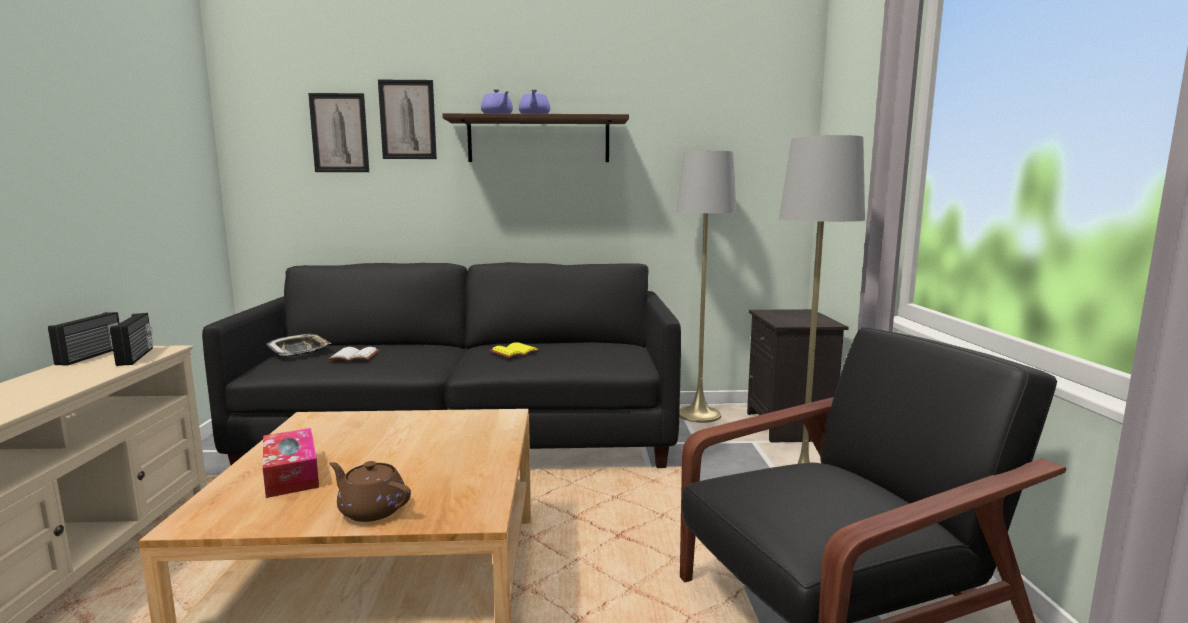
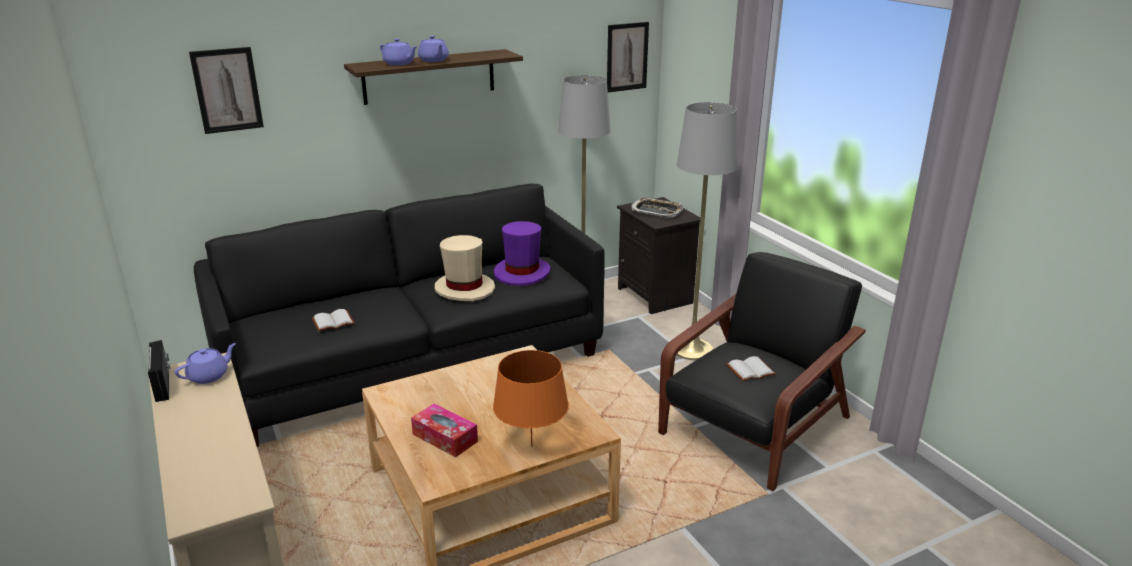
camera: 25 degrees left, 15 degrees up
radio [110,313,153,366] -> purple teapot [175,343,236,384]
tray [267,334,331,356] -> tray moved to [632,198,683,218]
brown teapot [329,461,411,522] -> orange table lamp [493,350,569,447]
picture [378,80,437,159] -> picture moved to [607,22,649,92]
yellow book [490,342,540,358] -> beige hat [435,235,495,301]
none -> purple hat [494,221,551,286]
none -> white book [726,356,776,381]

